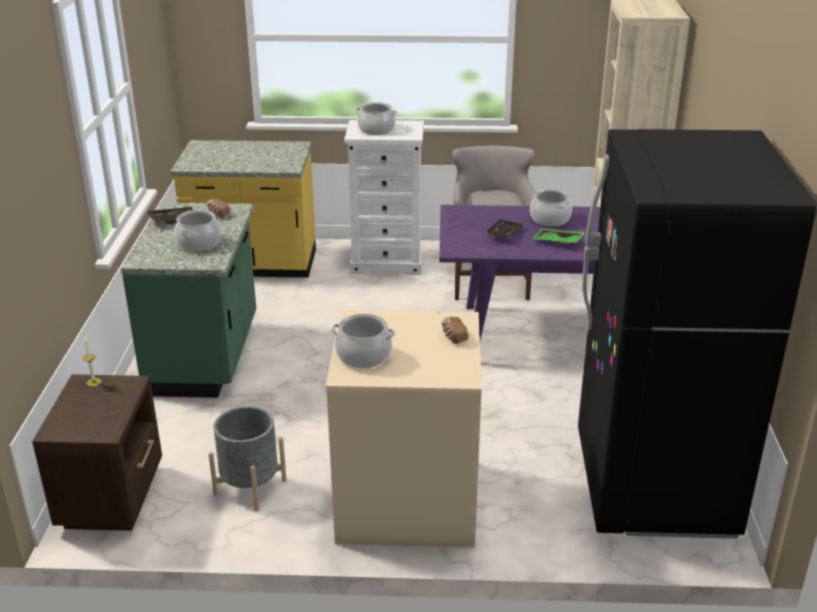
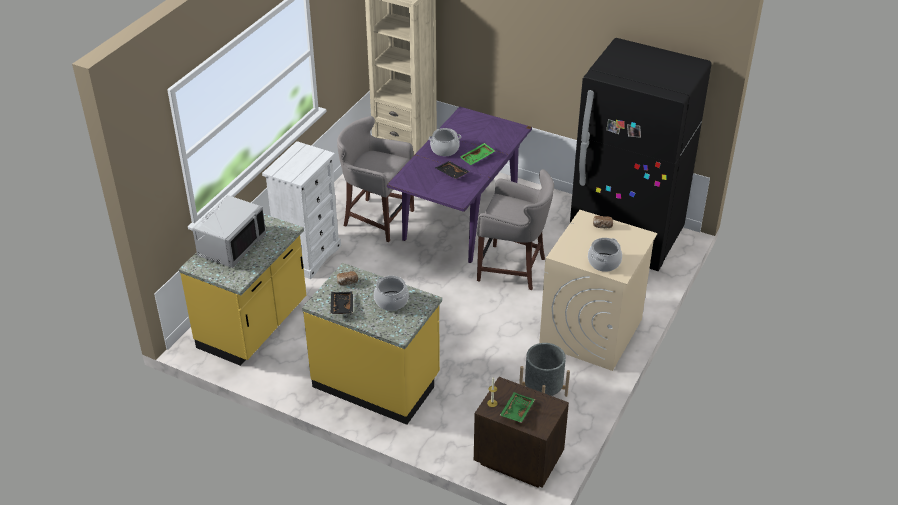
camera: 65 degrees left, 10 degrees up
green counter [121,203,256,398] -> yellow counter [302,263,442,425]
cooking pot [355,102,397,135] -> none
none -> grey microwave [192,195,266,268]
none -> grey stool [477,169,554,291]
none -> green tray [500,392,535,423]

